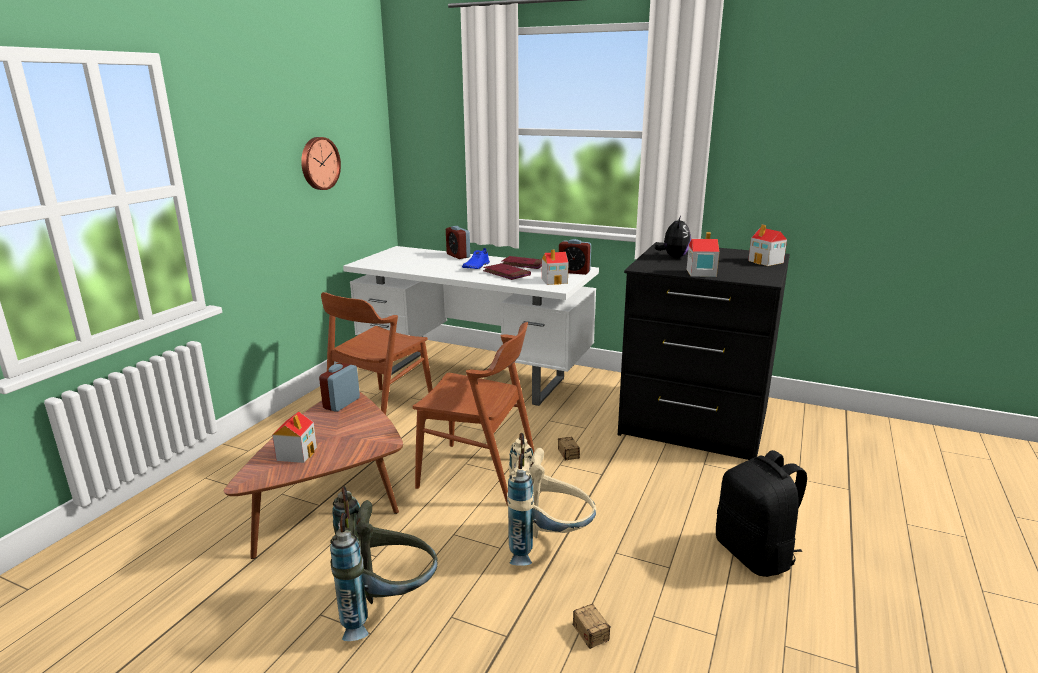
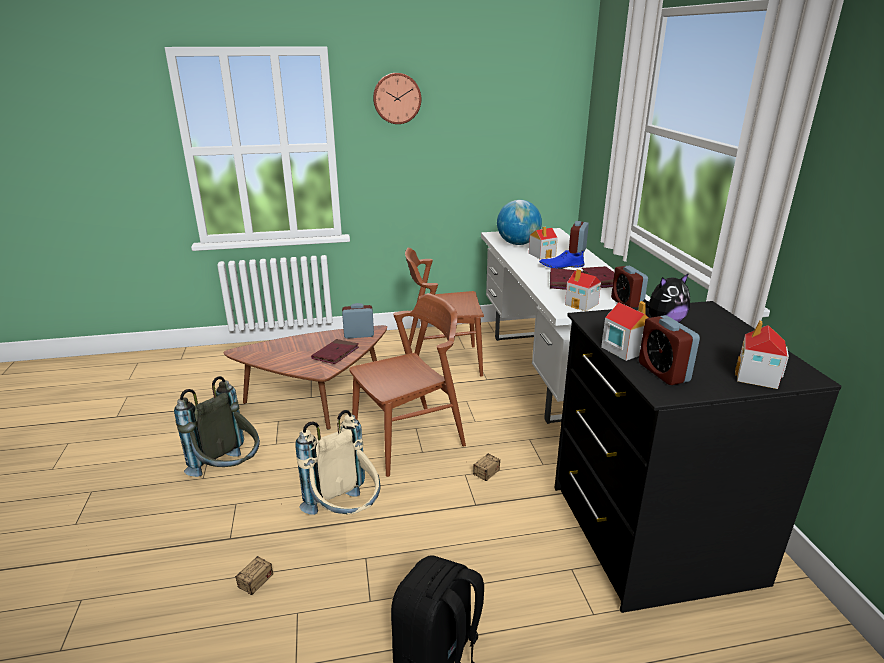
camera: 55 degrees right, 5 degrees up
toy house [272,411,317,463] -> toy house moved to [529,227,558,259]
wall clock [301,137,341,190] -> wall clock moved to [373,73,421,124]
brown chair [413,322,535,506] -> brown chair turned 105 degrees counterclockwise [349,293,466,477]
none -> red book [311,339,359,364]
none -> globe [497,200,542,245]
none -> alarm clock [639,315,700,385]

